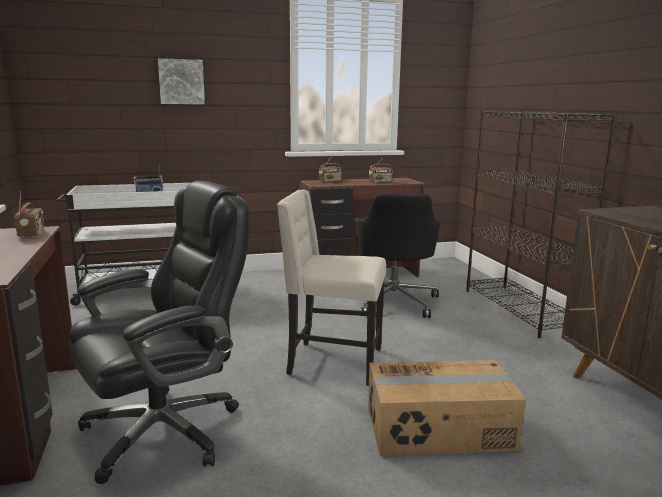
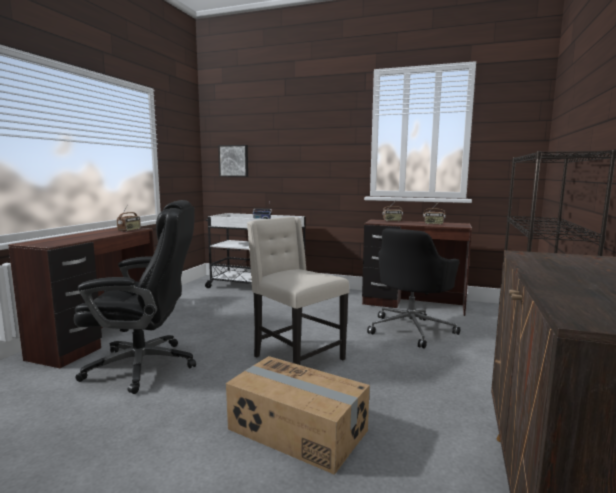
camera: 35 degrees right, 5 degrees down
picture [156,56,207,106] -> picture moved to [218,145,248,177]

